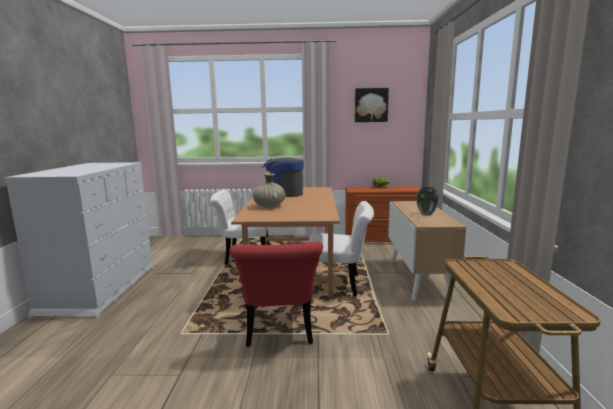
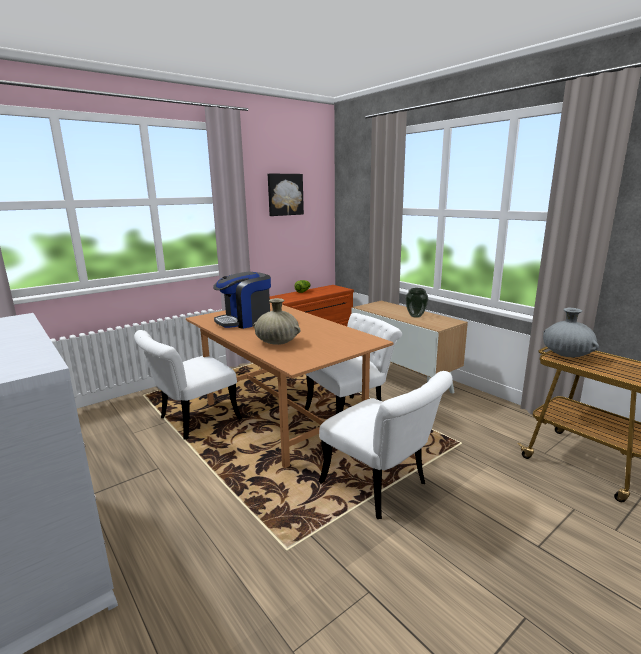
camera: 40 degrees left, 5 degrees up
red chair [229,242,323,347] -> white chair [319,371,452,519]
none -> grey vase [543,308,599,357]

